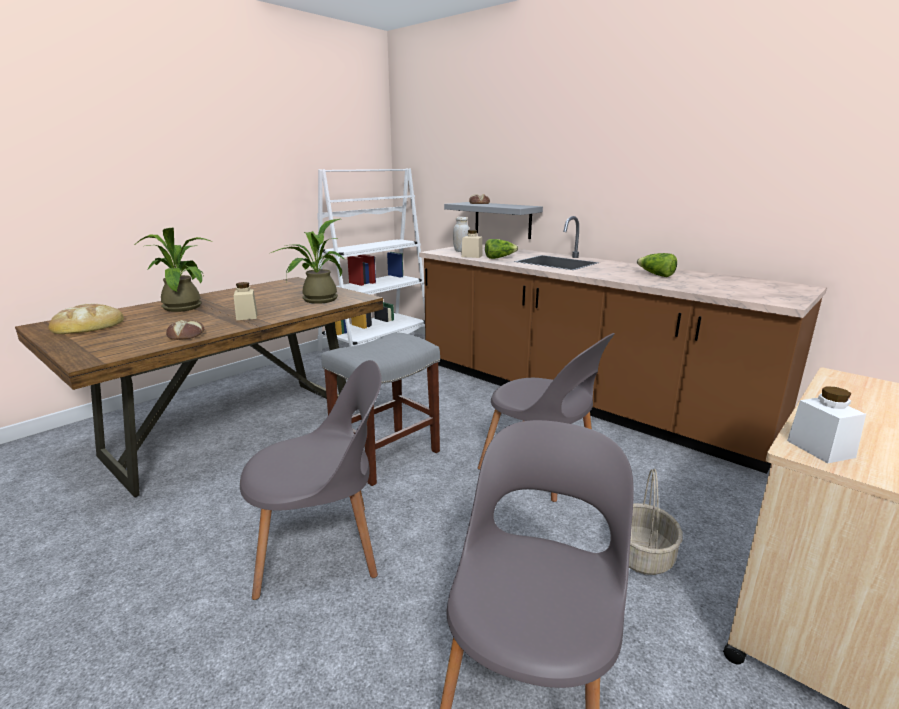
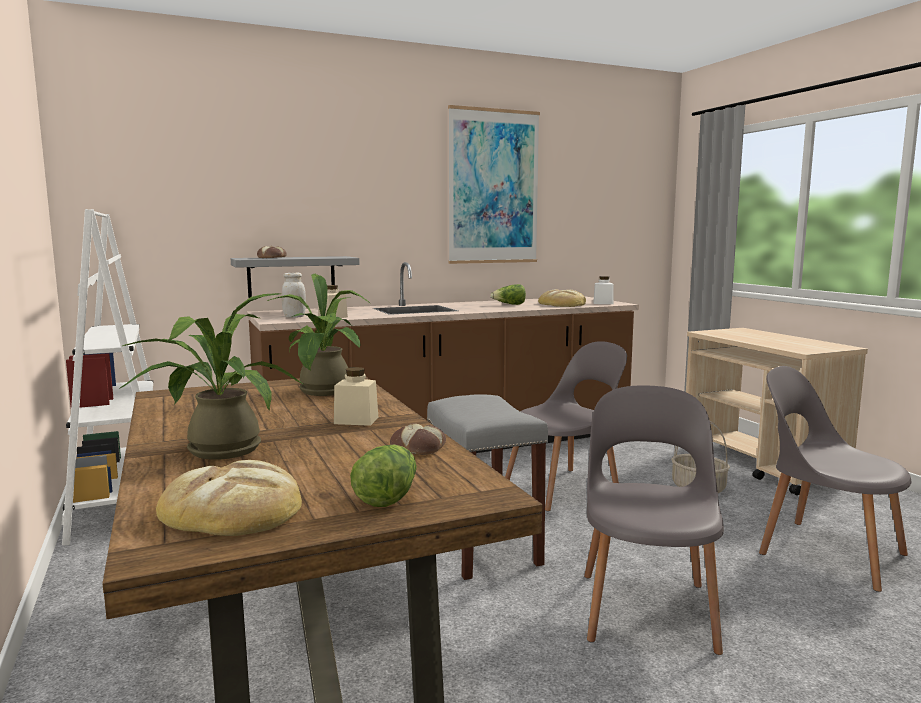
camera: 65 degrees left, 10 degrees down
lettuce [485,239,518,259] -> lettuce moved to [350,445,417,507]
white jar [787,386,866,463] -> white jar moved to [593,276,614,304]
none -> picture [448,105,540,264]
none -> bread [538,289,586,307]

